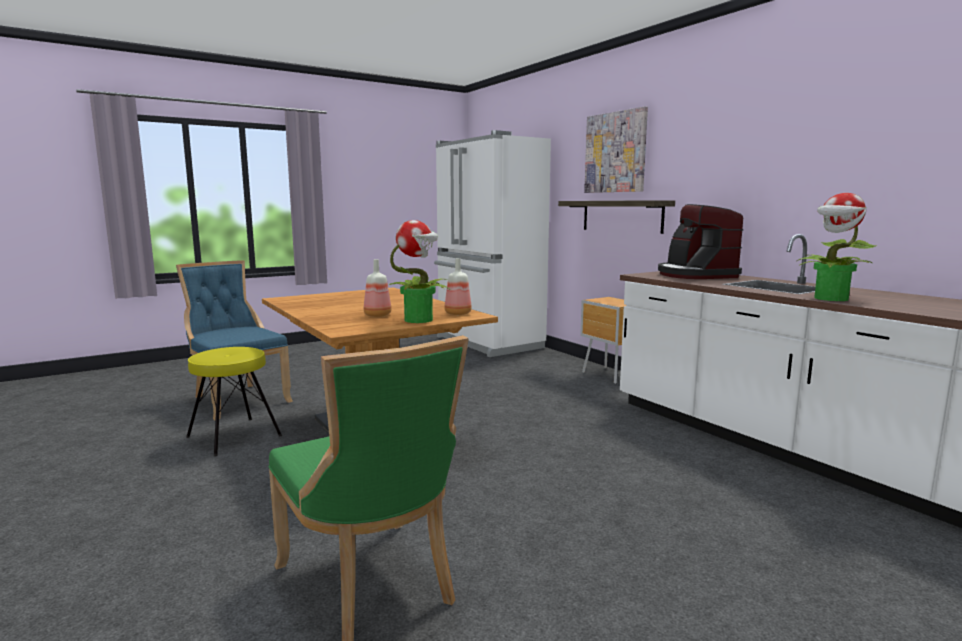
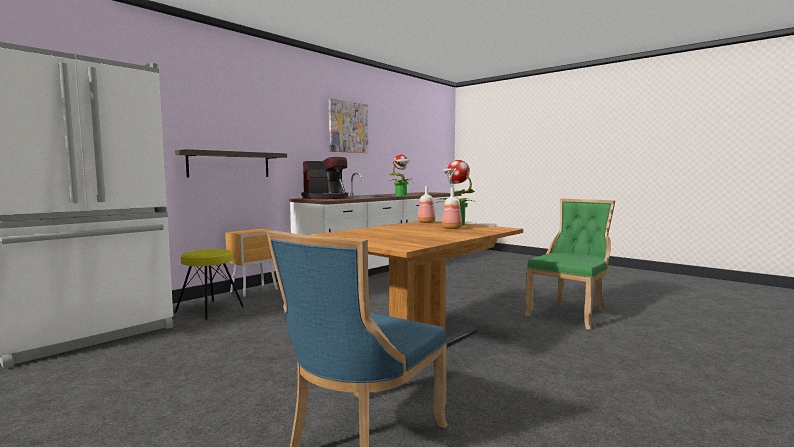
camera: 105 degrees left, 5 degrees down
yellow stool [186,347,282,457] -> yellow stool moved to [174,249,244,320]
picture [584,106,648,193] -> picture moved to [329,98,368,153]

